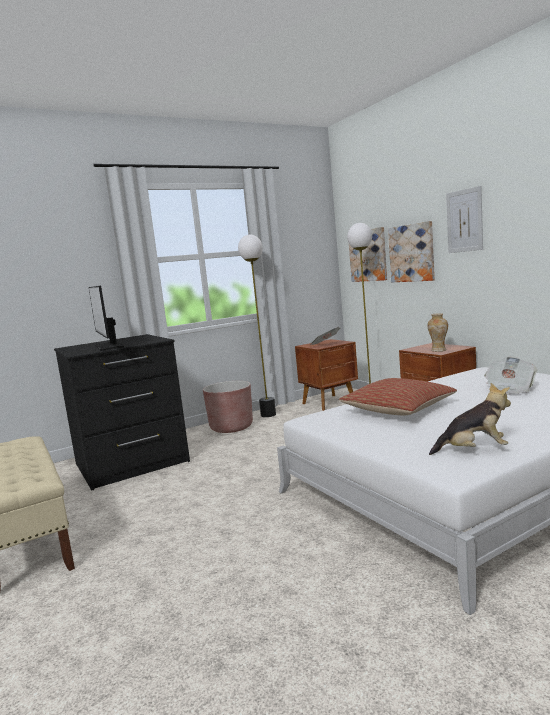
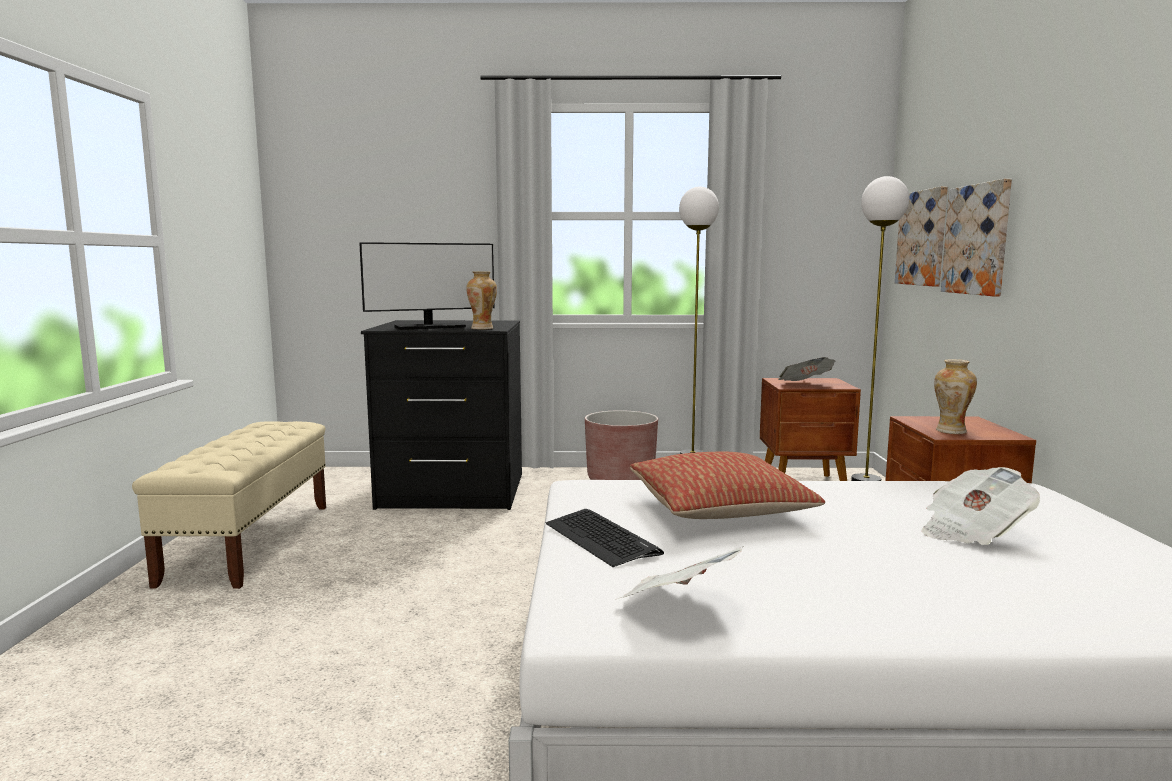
camera: 30 degrees right, 0 degrees up
monitor [89,286,124,351] -> monitor turned 120 degrees counterclockwise [359,242,494,330]
plush toy [429,383,511,455] -> newspaper [615,546,744,600]
picture [446,186,483,253] -> none
none -> vase [466,271,497,330]
none -> keyboard [546,509,664,567]

